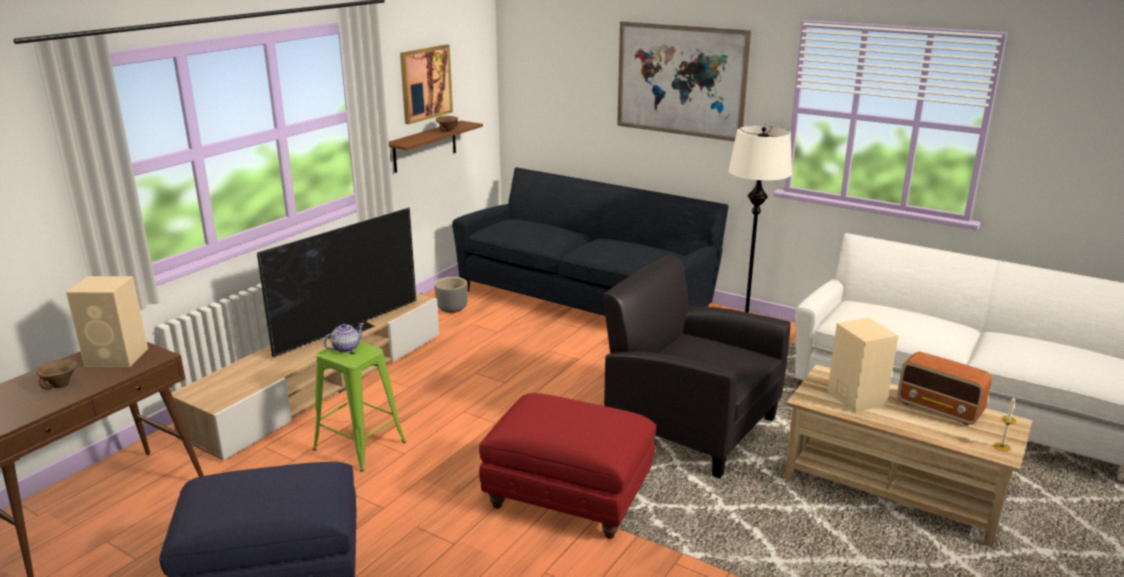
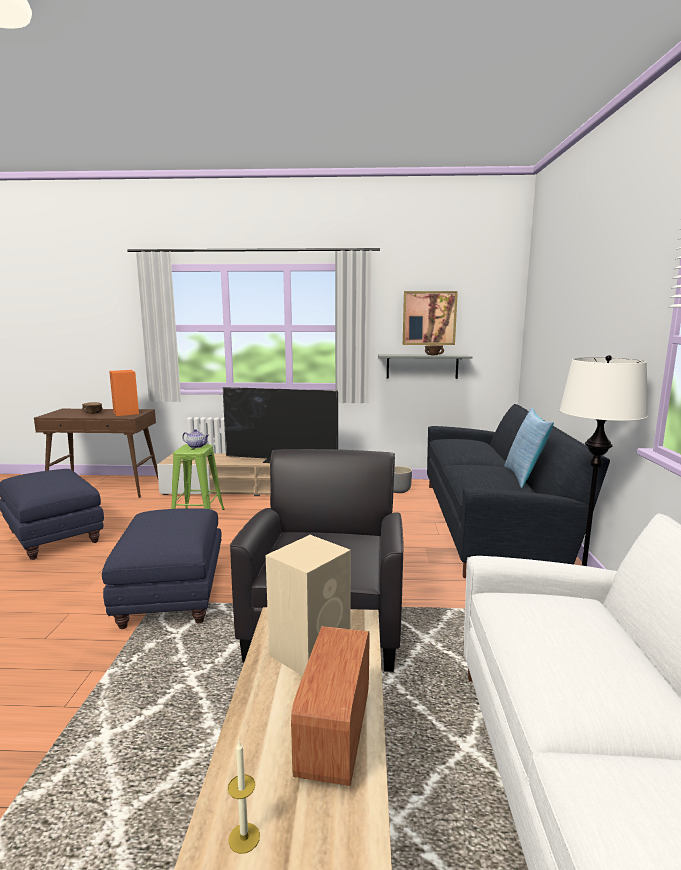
camera: 60 degrees right, 10 degrees down
beige speaker [66,276,148,367] -> orange speaker [109,370,139,416]
brown shelf [389,121,483,173] -> grey shelf [378,354,472,379]
red ottoman [479,393,656,539] -> blue ottoman [102,508,222,629]
picture [617,21,751,142] -> none
none -> pillow [504,408,554,488]

